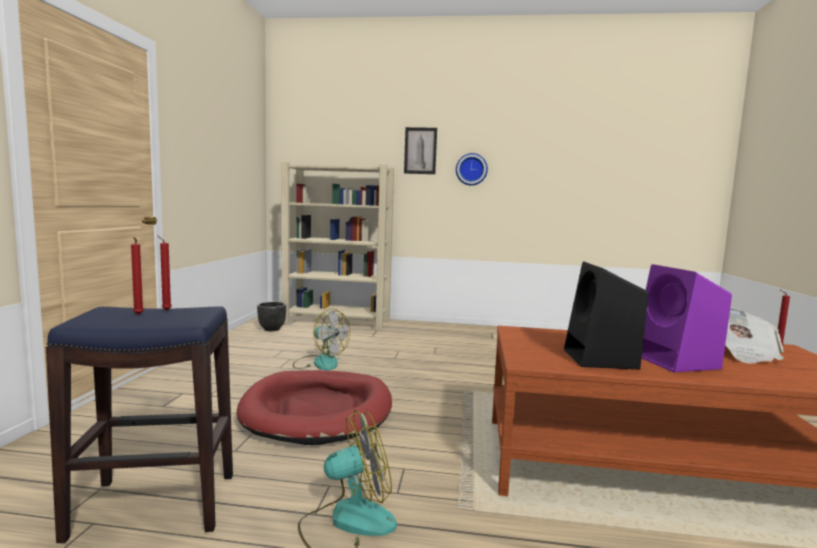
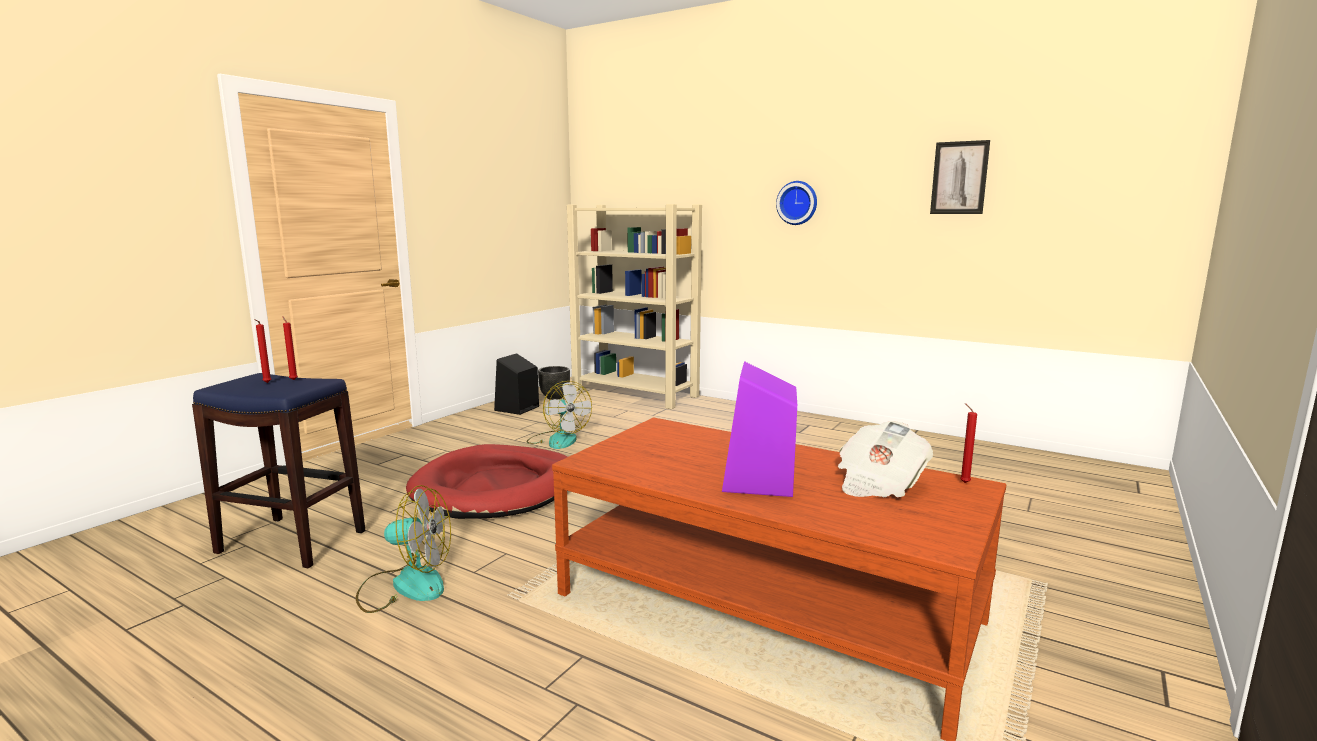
camera: 25 degrees right, 5 degrees up
picture [404,127,437,174] -> picture moved to [930,140,990,214]
black speaker [564,261,649,369] -> black speaker moved to [494,353,539,415]

